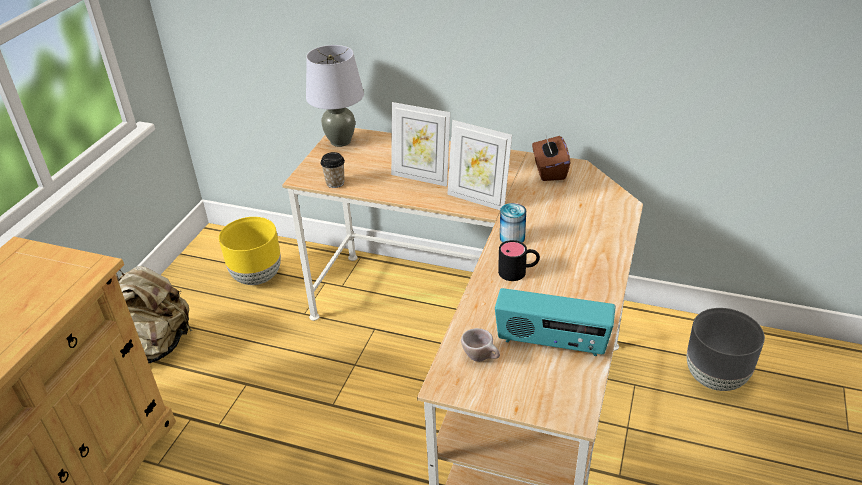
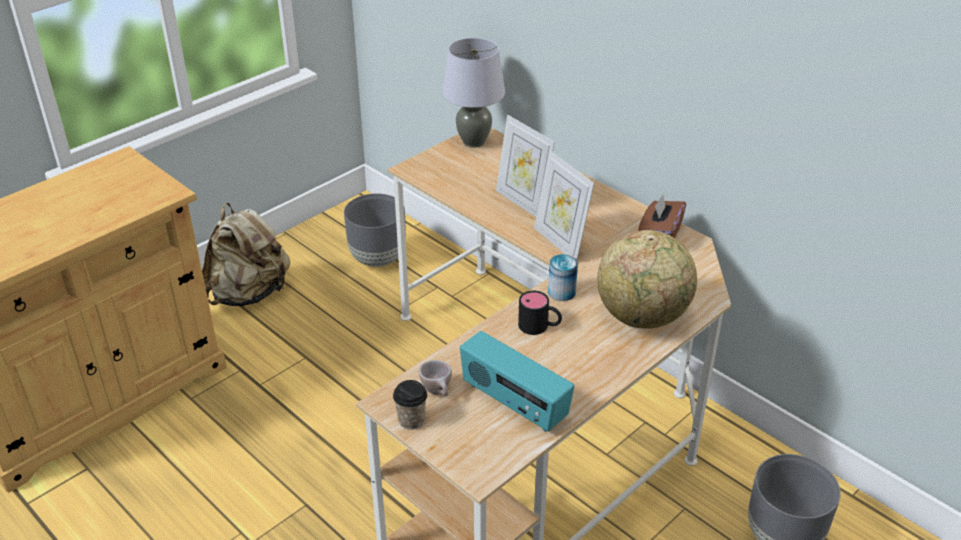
camera: 25 degrees right, 0 degrees up
yellow planter [219,217,281,285] -> grey planter [344,193,406,267]
cup [321,152,345,188] -> cup moved to [393,380,427,430]
none -> globe [597,230,697,328]

